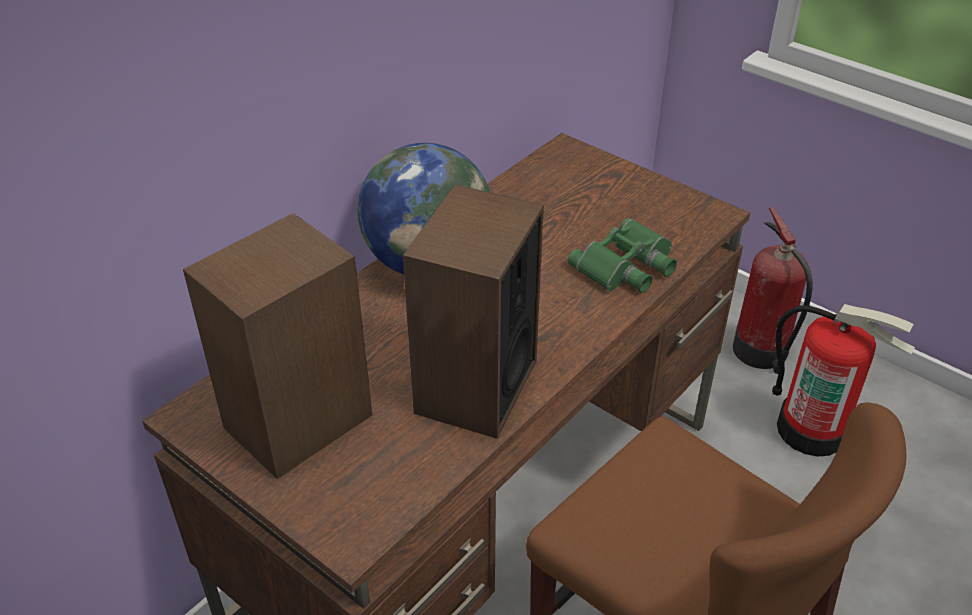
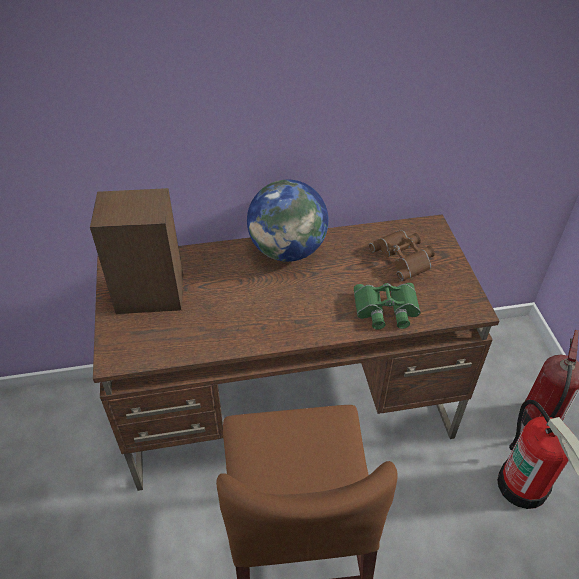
camera: 40 degrees right, 5 degrees up
speaker [403,184,544,438] -> none
none -> brown binoculars [369,230,435,281]

